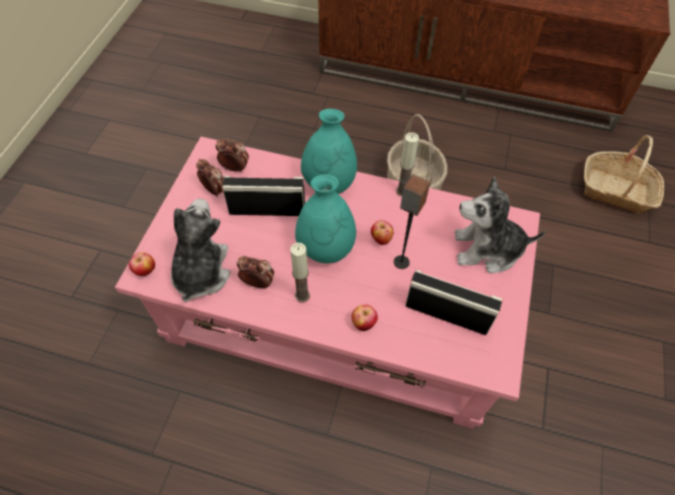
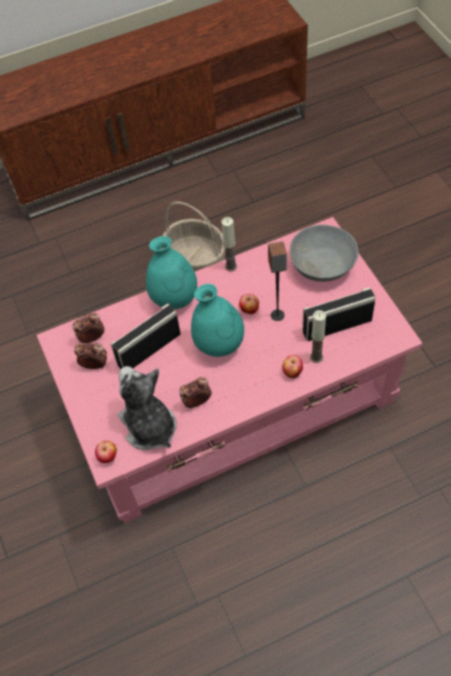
camera: 35 degrees left, 0 degrees up
candle [290,243,310,302] -> candle moved to [310,310,326,363]
plush toy [454,177,546,273] -> grey bowl [290,225,358,282]
basket [584,135,664,213] -> none

